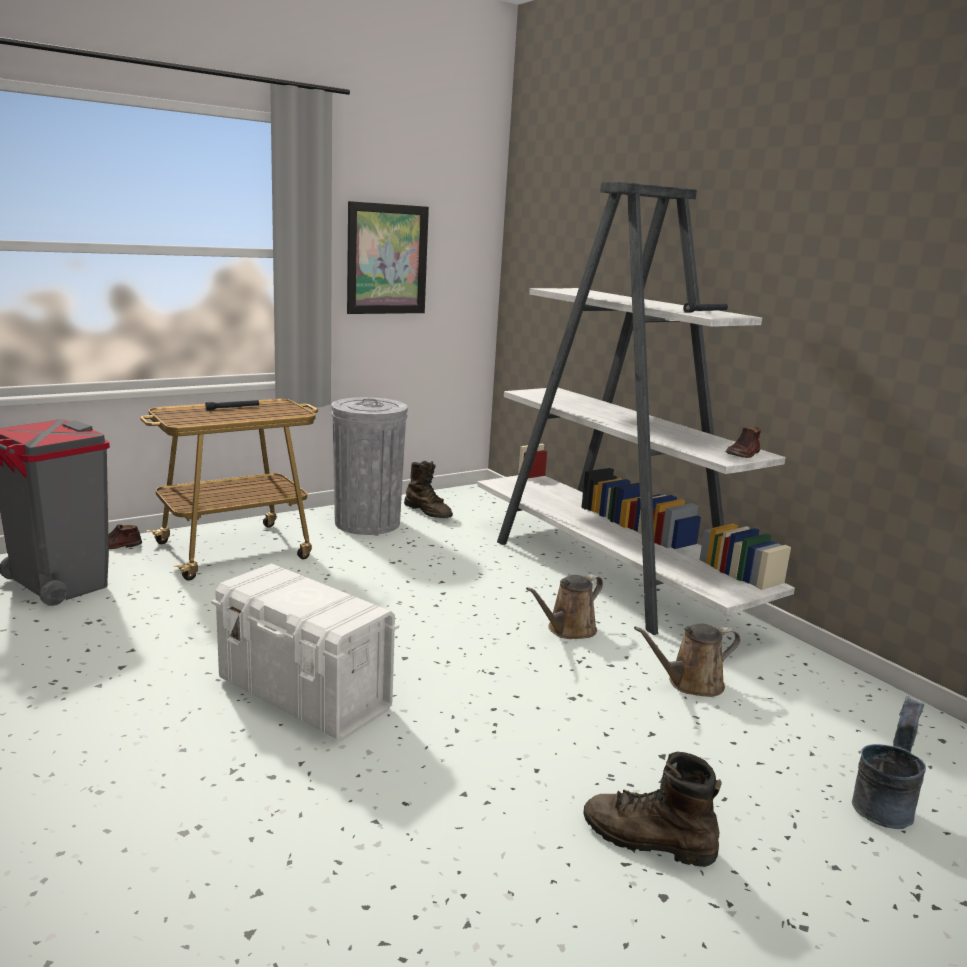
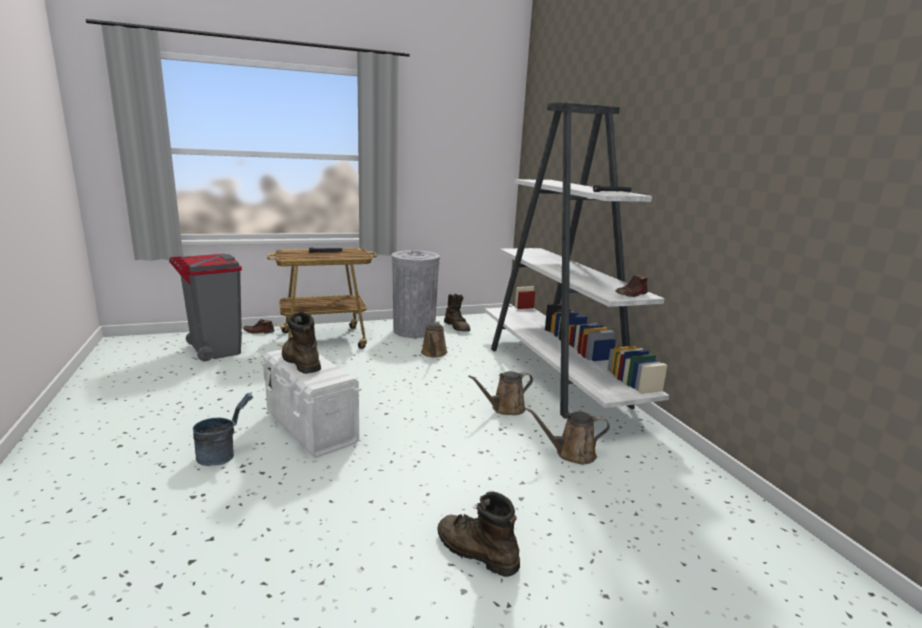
camera: 15 degrees right, 0 degrees up
picture [347,201,429,314] -> none
grey bucket [852,696,926,829] -> grey bucket moved to [193,392,253,466]
none -> brown boot [282,312,321,374]
none -> brown watering can [421,321,448,357]

